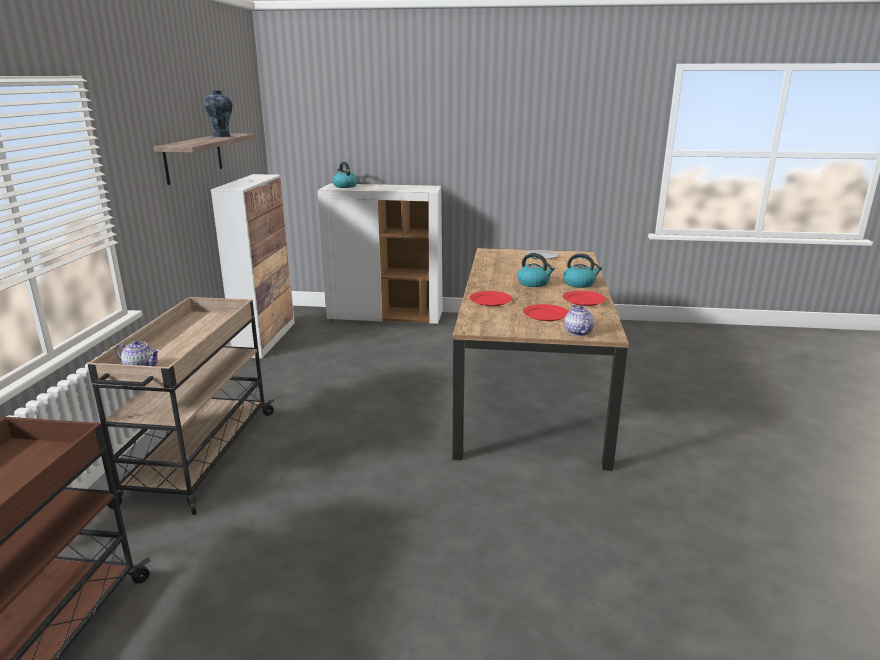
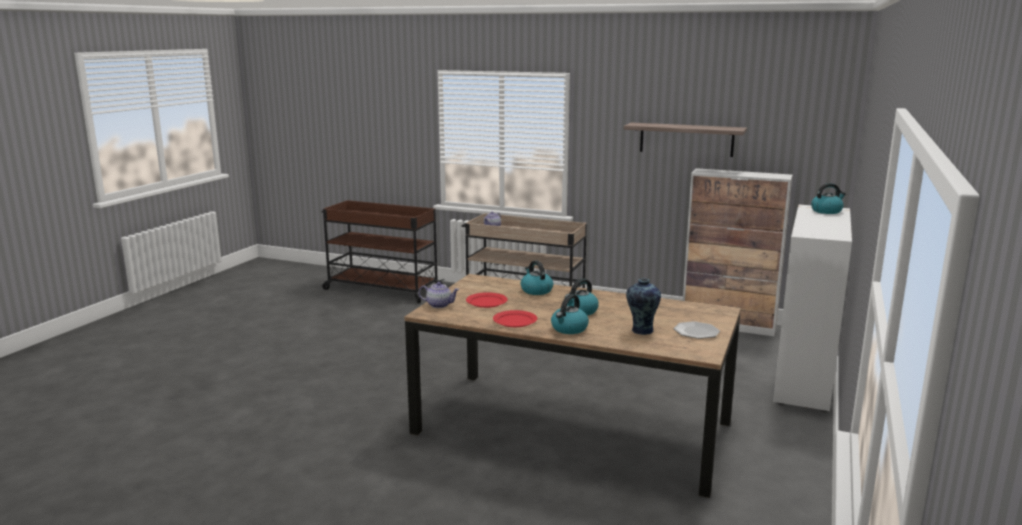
camera: 105 degrees right, 5 degrees down
vase [204,90,232,137] -> vase moved to [626,278,661,335]
red plate [469,291,512,306] -> kettle [521,260,553,295]

